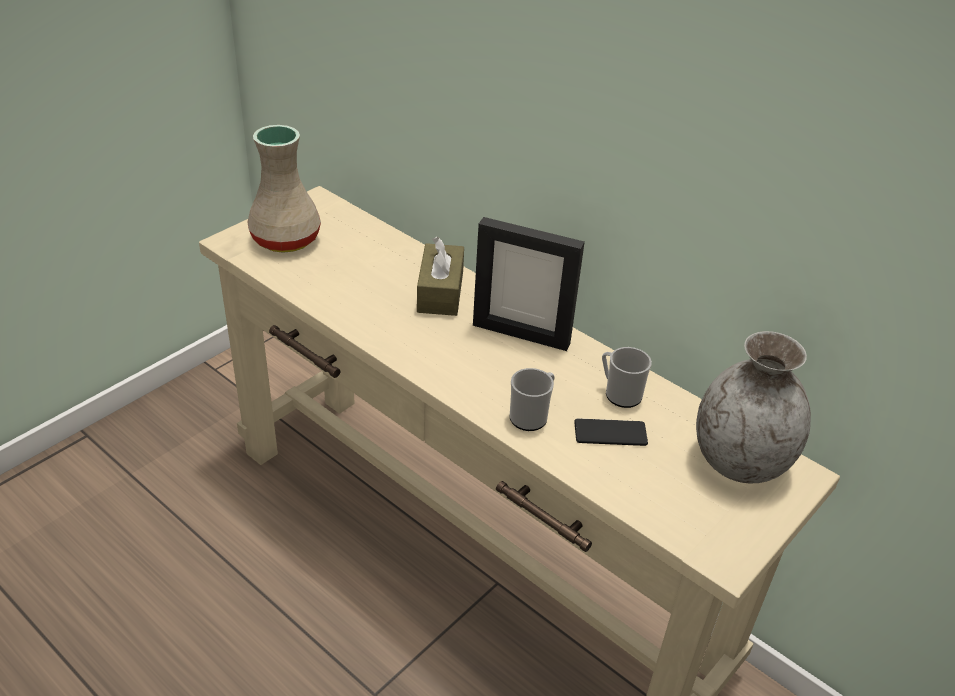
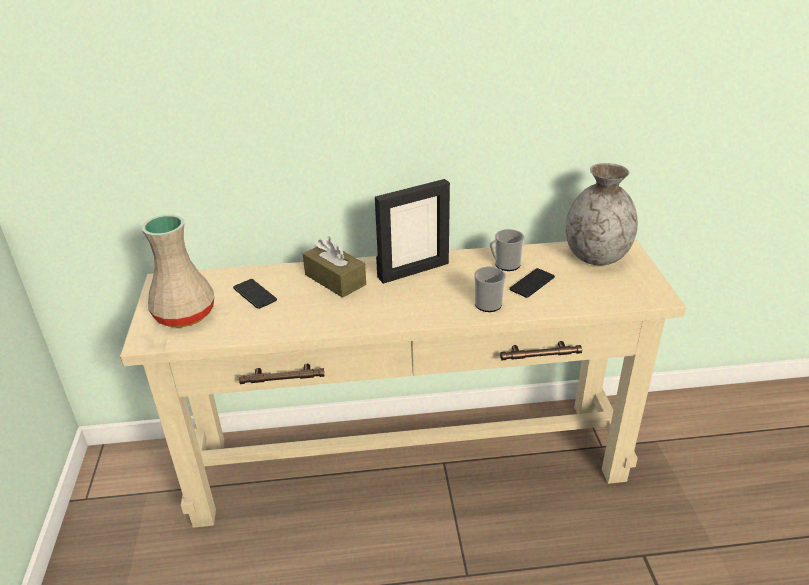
camera: 45 degrees left, 5 degrees down
none -> phone [233,279,277,309]

